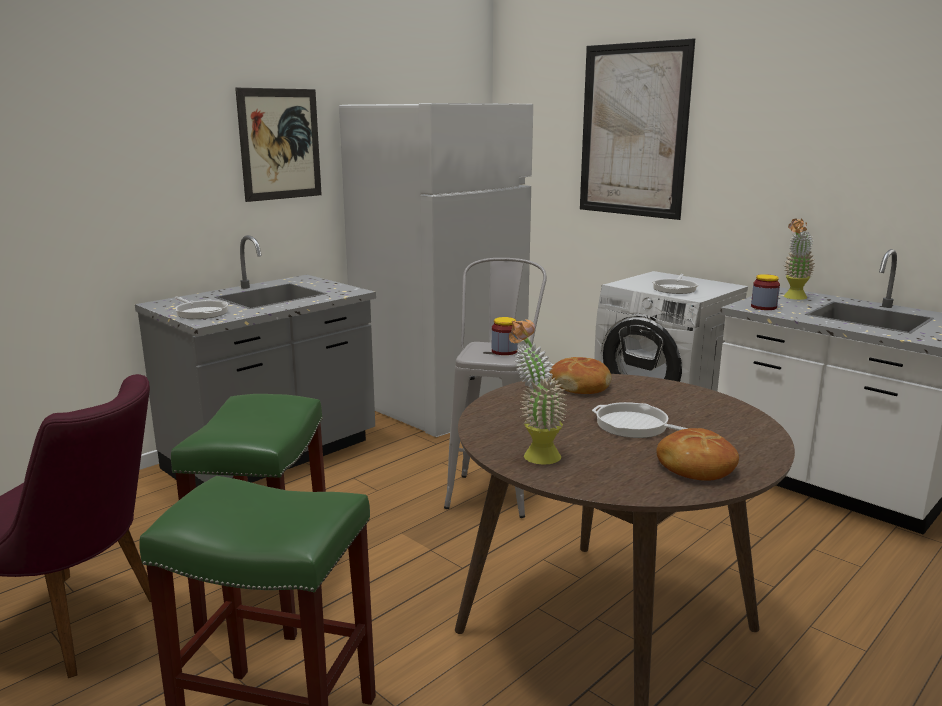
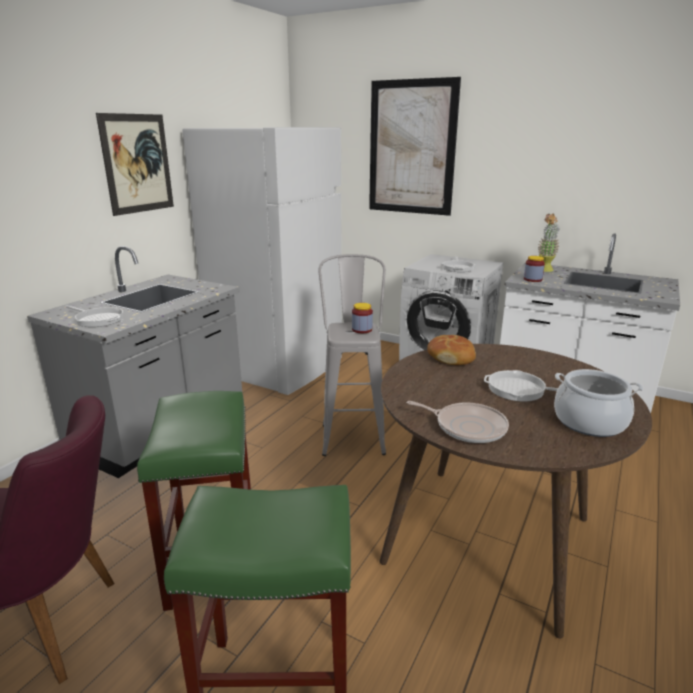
camera: 15 degrees left, 5 degrees up
potted plant [509,319,567,465] -> frying pan [407,401,509,443]
bread [656,428,739,481] -> cooking pot [554,369,643,437]

